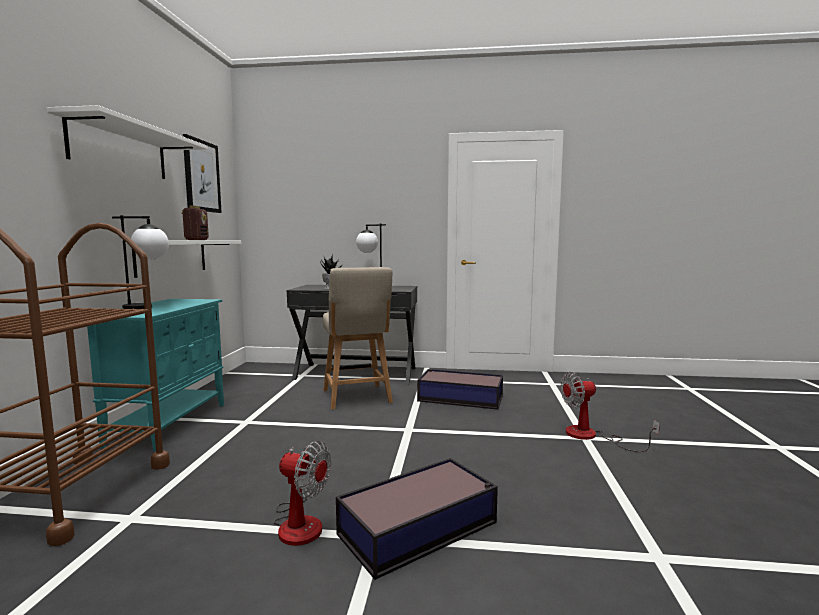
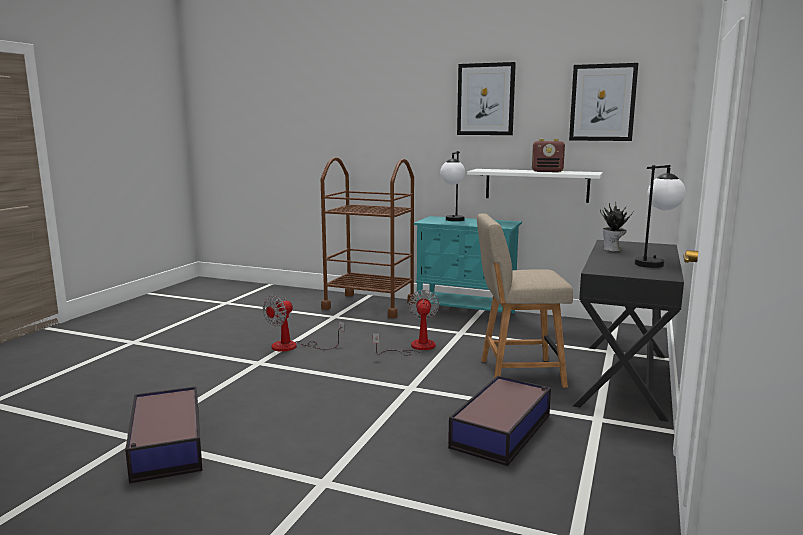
camera: 105 degrees right, 5 degrees up
white shelf [47,105,207,179] -> picture [457,62,516,135]
storage box [336,458,498,580] -> storage box moved to [125,386,203,484]
fan [560,372,660,452] -> fan moved to [373,290,439,355]

